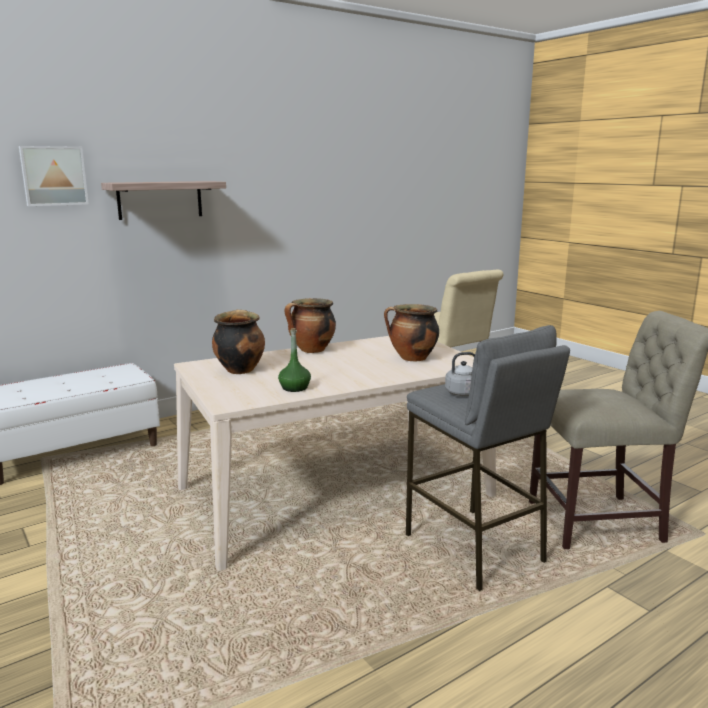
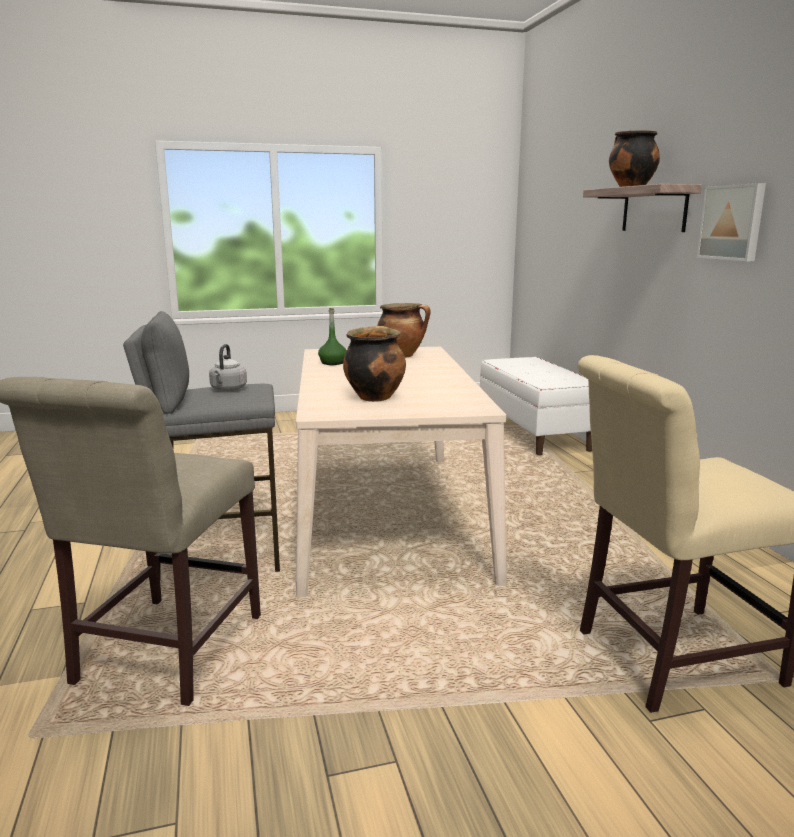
camera: 110 degrees right, 0 degrees up
picture [19,146,89,206] -> picture moved to [697,183,766,261]
cooking pot [284,298,336,353] -> cooking pot moved to [609,130,660,187]

